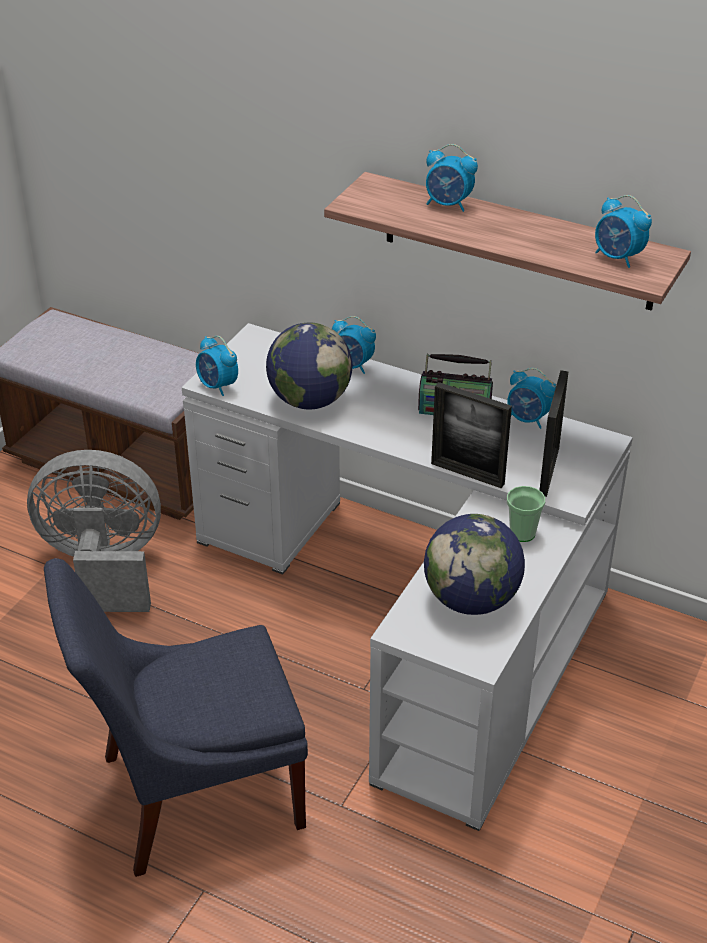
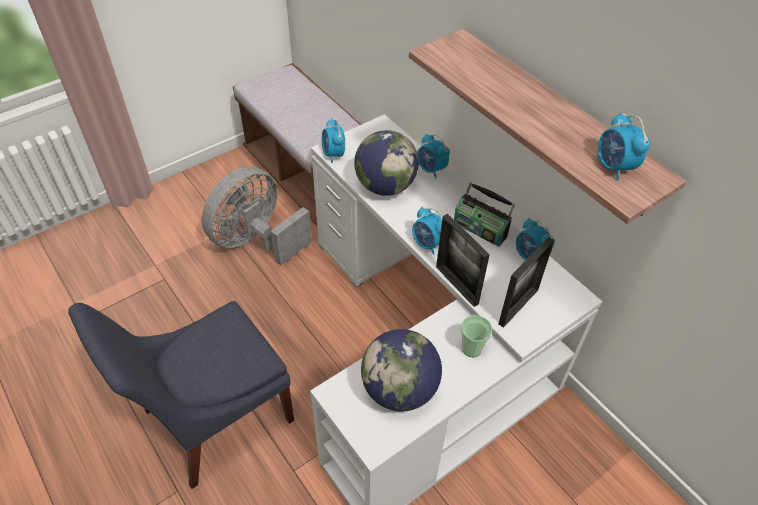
camera: 25 degrees right, 10 degrees up
grey fan [27,450,161,612] -> grey fan turned 75 degrees counterclockwise [202,166,312,265]
blue chair [44,558,308,877] -> blue chair turned 45 degrees counterclockwise [68,301,294,489]
alarm clock [426,144,478,212] -> alarm clock moved to [412,207,442,255]

